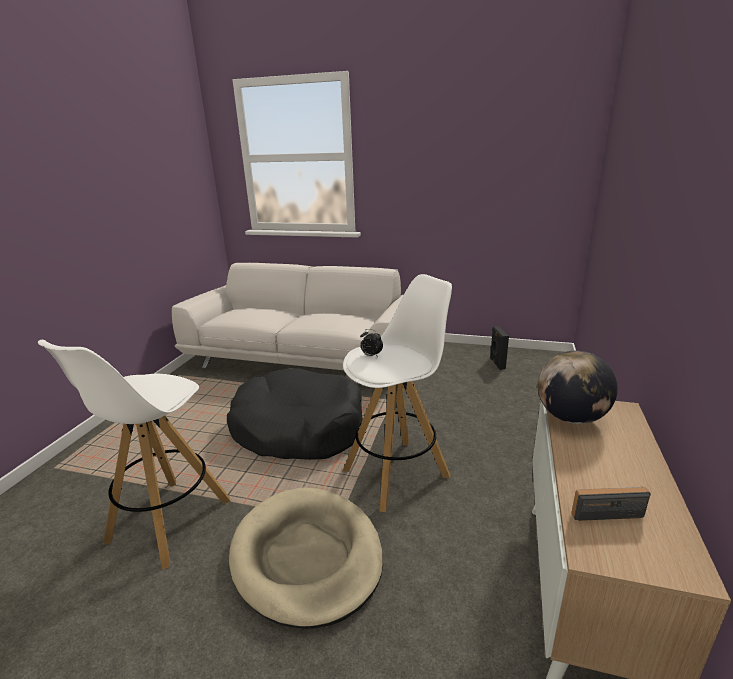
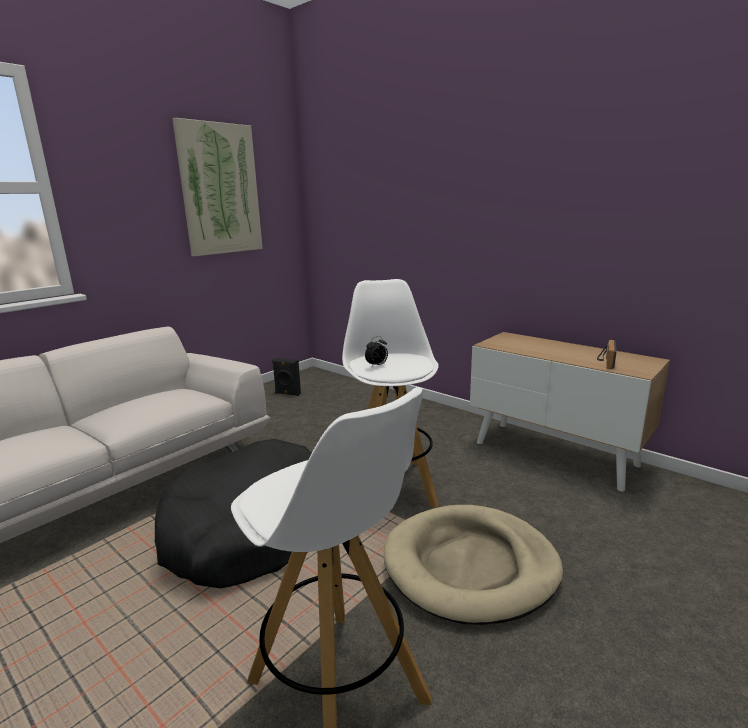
camera: 65 degrees left, 5 degrees down
globe [538,351,618,424] -> none
none -> picture [172,118,263,256]

